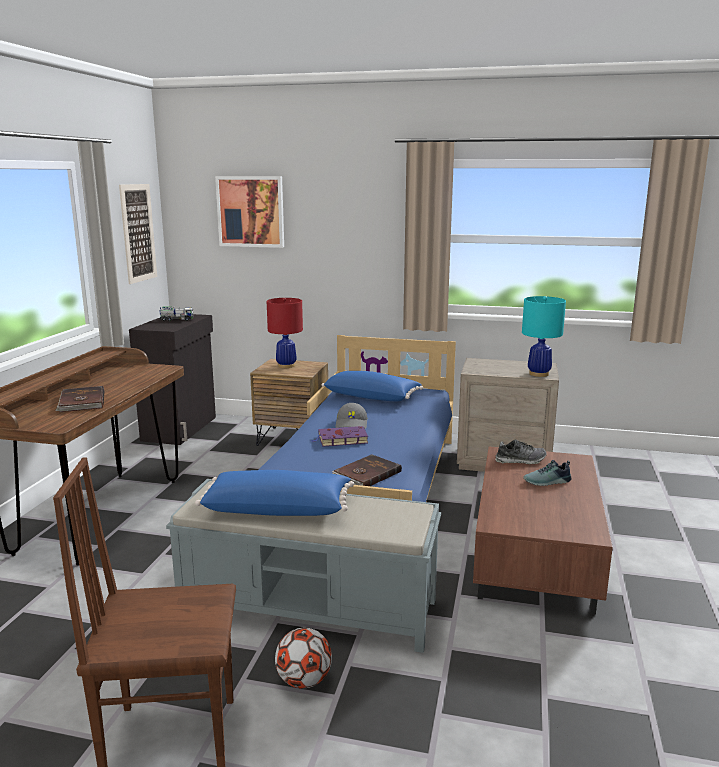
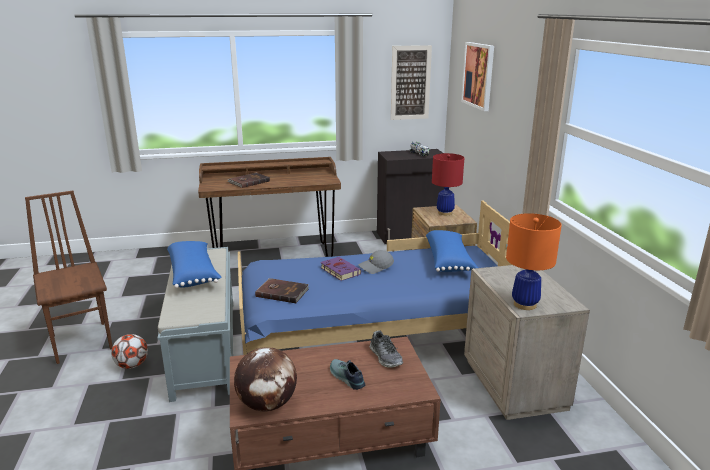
camera: 65 degrees right, 5 degrees up
turquoise table lamp [522,296,566,377] -> orange table lamp [506,213,562,310]
none -> globe [234,347,297,412]

